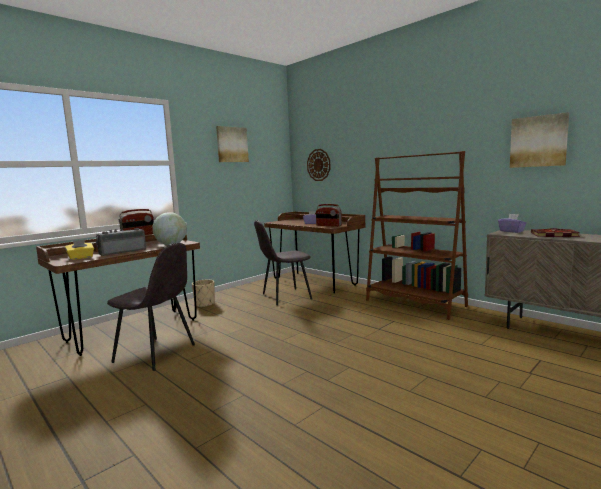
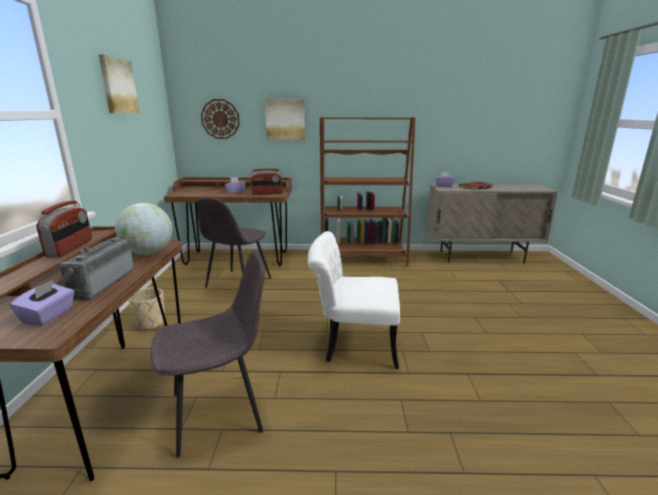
camera: 45 degrees left, 10 degrees up
yellow tissue box [65,239,94,260] -> purple tissue box [10,279,75,326]
picture [510,112,569,168] -> picture moved to [265,99,305,140]
none -> white chair [308,231,400,369]

